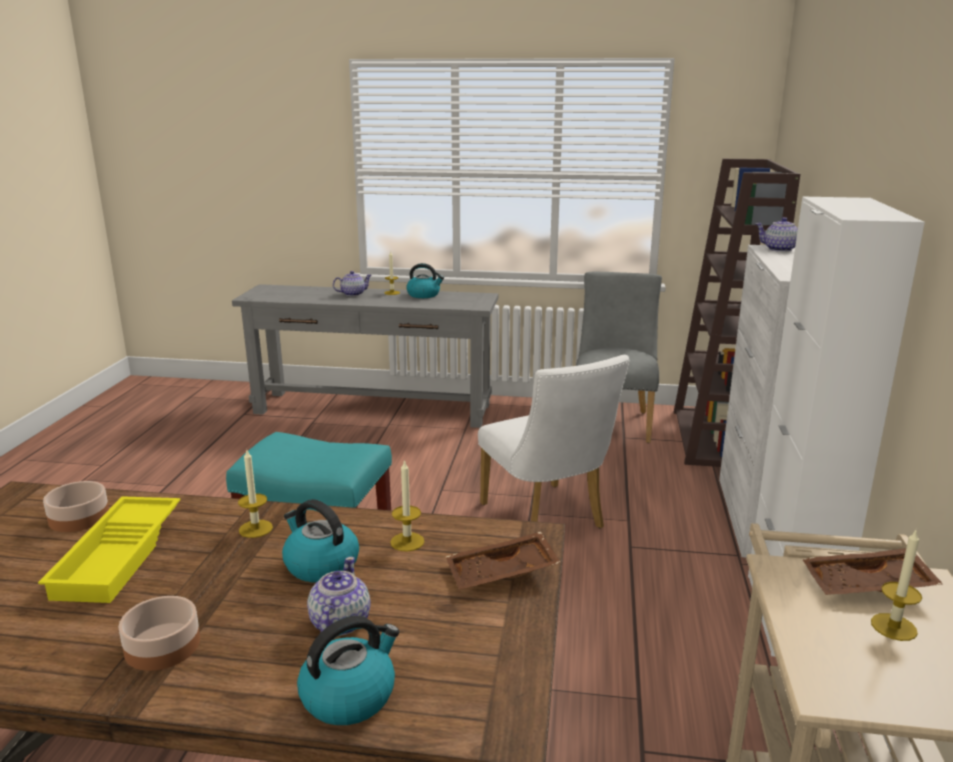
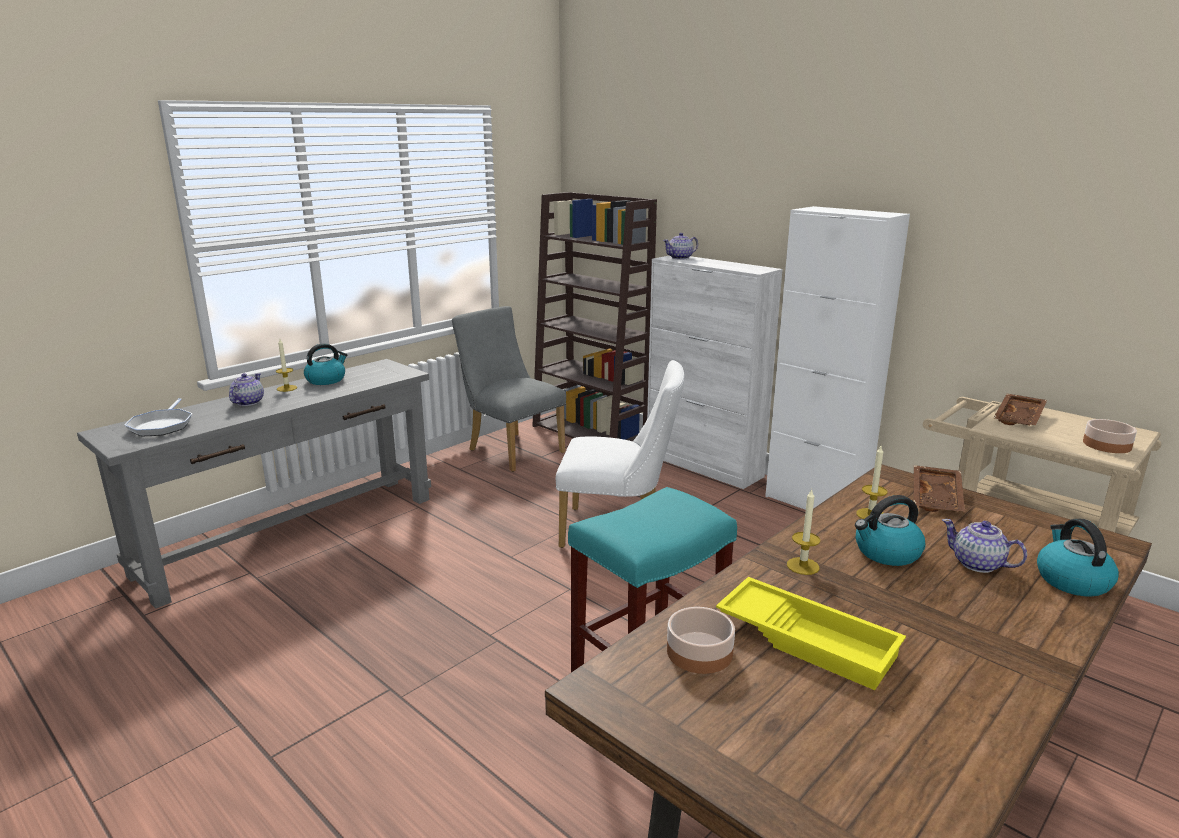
camera: 55 degrees left, 0 degrees up
bowl [119,596,200,671] -> bowl moved to [1083,419,1137,453]
candle [871,530,922,641] -> none
none -> frying pan [125,398,192,436]

